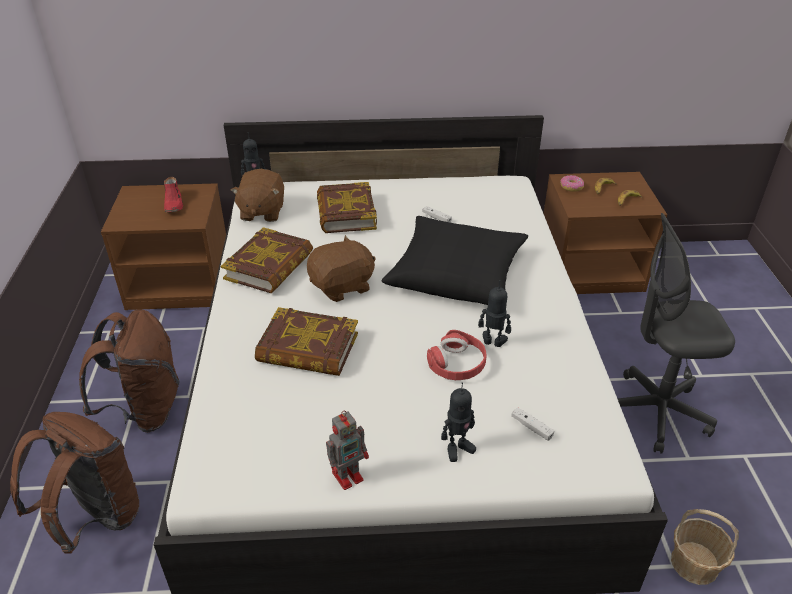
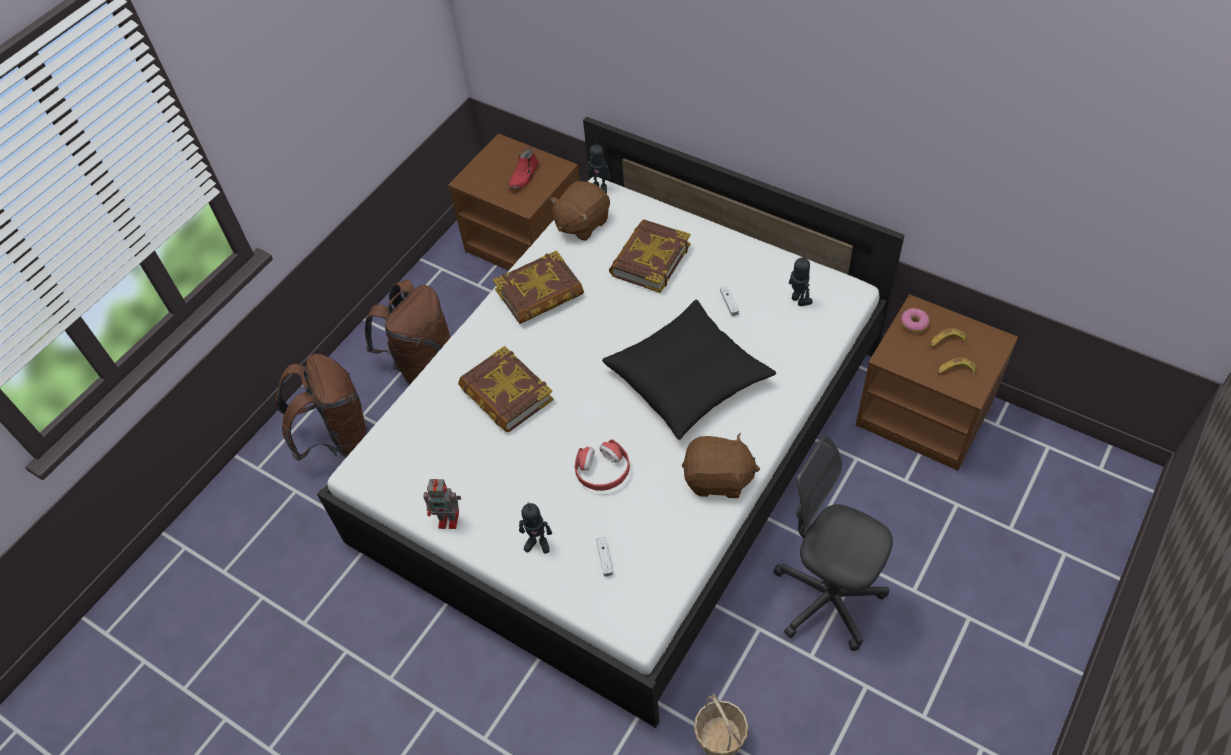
camera: 40 degrees right, 15 degrees up
brown plush toy [307,235,375,302] -> brown plush toy moved to [682,433,760,498]
toy robot [478,280,511,347] -> toy robot moved to [789,254,813,306]

